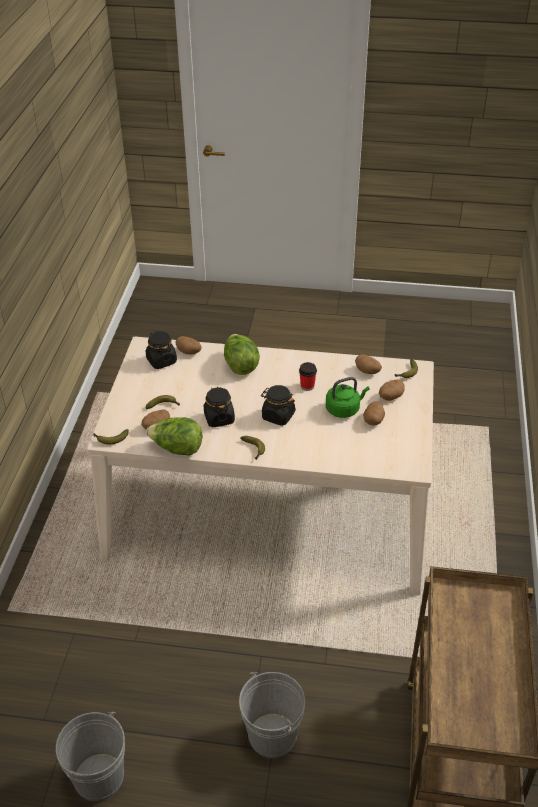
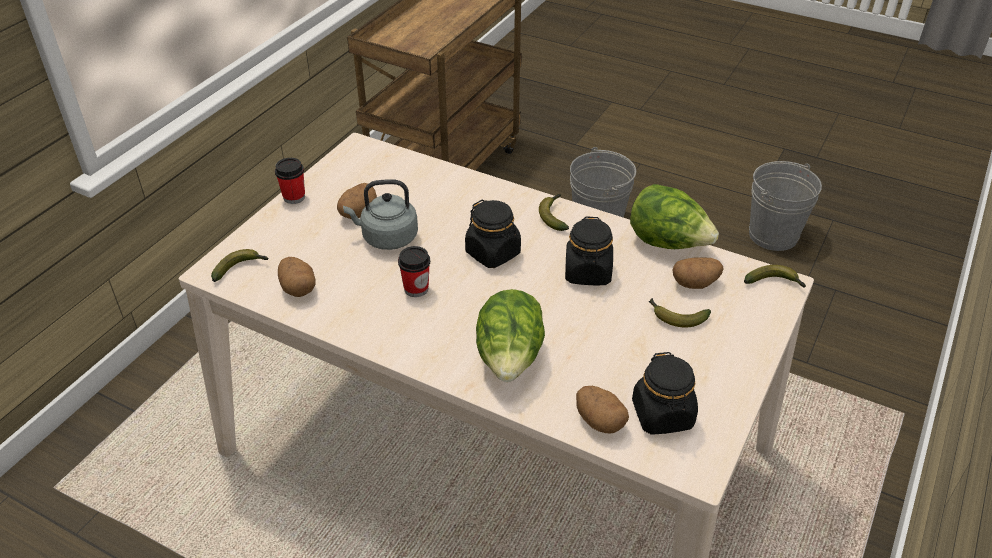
camera: 160 degrees left, 0 degrees up
green kettle [326,377,370,418] -> grey kettle [343,179,418,250]
potato [379,379,405,401] -> none
none -> cup [275,158,305,204]

